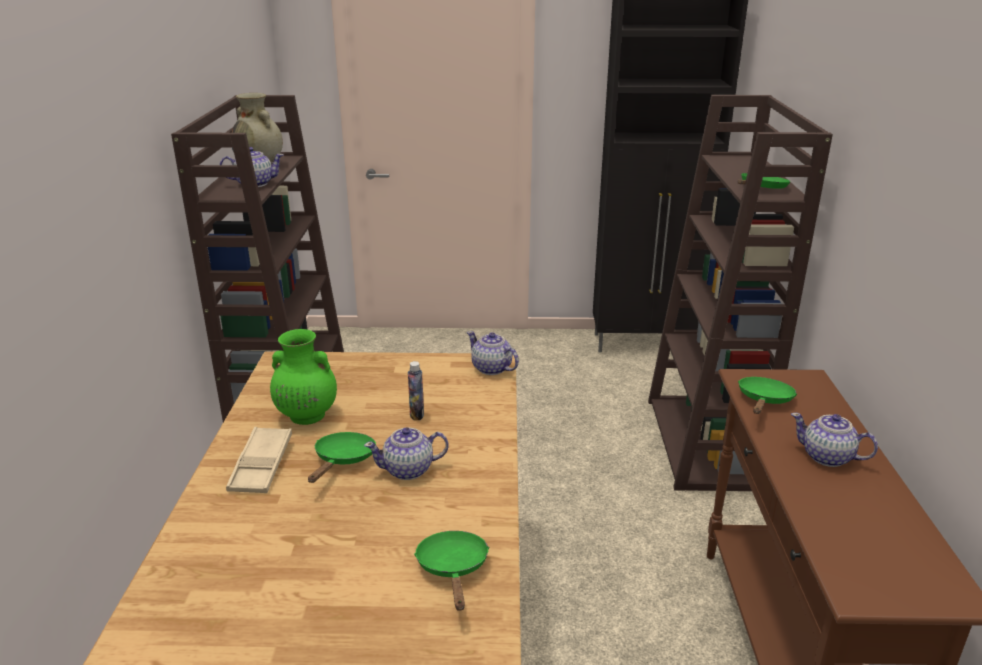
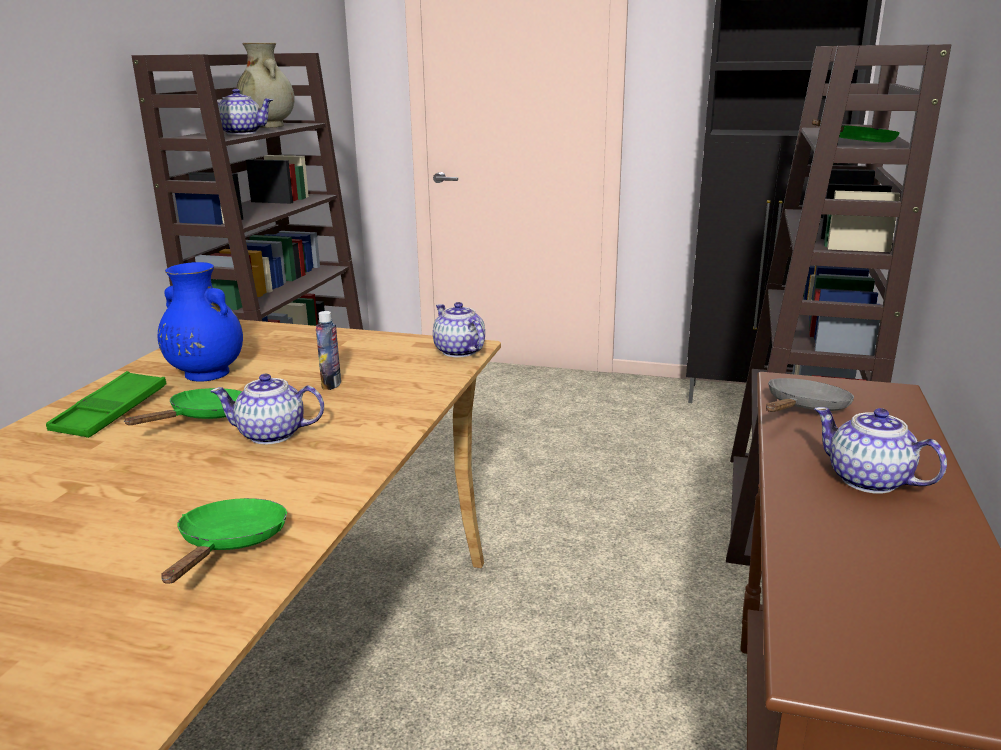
camera: 15 degrees right, 5 degrees down
beige tray [226,427,292,493] -> green tray [46,371,167,438]
green vase [270,329,337,425] -> blue vase [158,262,243,381]
green frying pan [738,377,797,414] -> grey frying pan [766,378,854,412]

